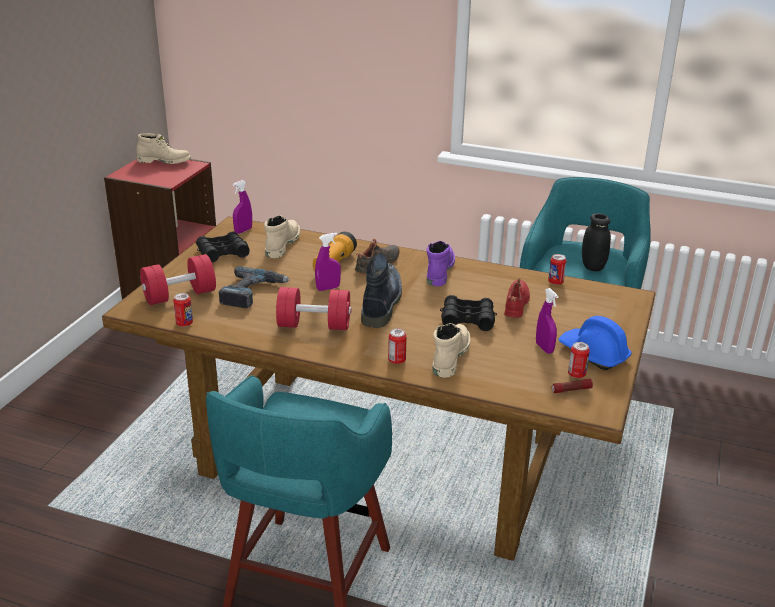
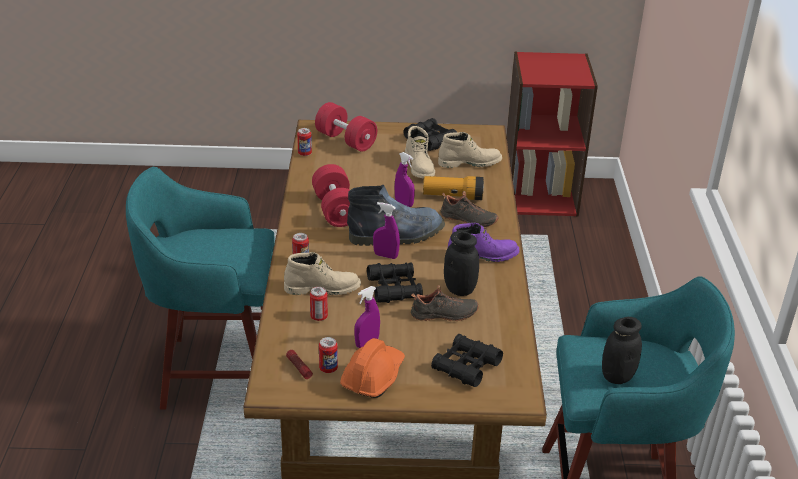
camera: 70 degrees right, 5 degrees up
beige boot [136,133,191,164] -> beige boot moved to [405,126,435,178]
power drill [219,266,290,308] -> none
purple spray bottle [233,180,252,234] -> purple spray bottle moved to [373,202,400,259]
red shoe [504,278,530,318] -> black shoe [411,285,479,321]
can [548,254,566,285] -> can moved to [310,287,328,321]
blue hard hat [559,316,631,370] -> orange hard hat [340,338,405,398]
none -> black binoculars [431,334,503,387]
none -> black jar [444,231,479,296]

